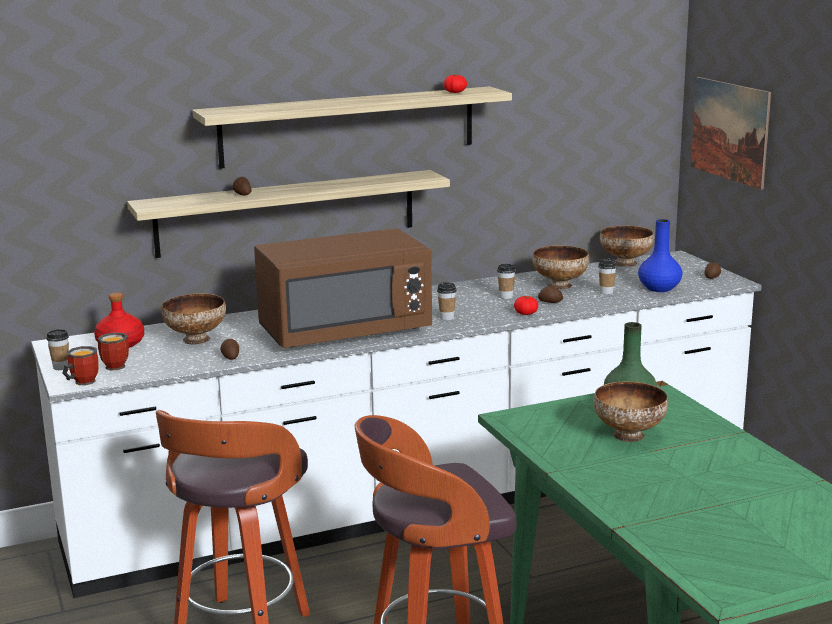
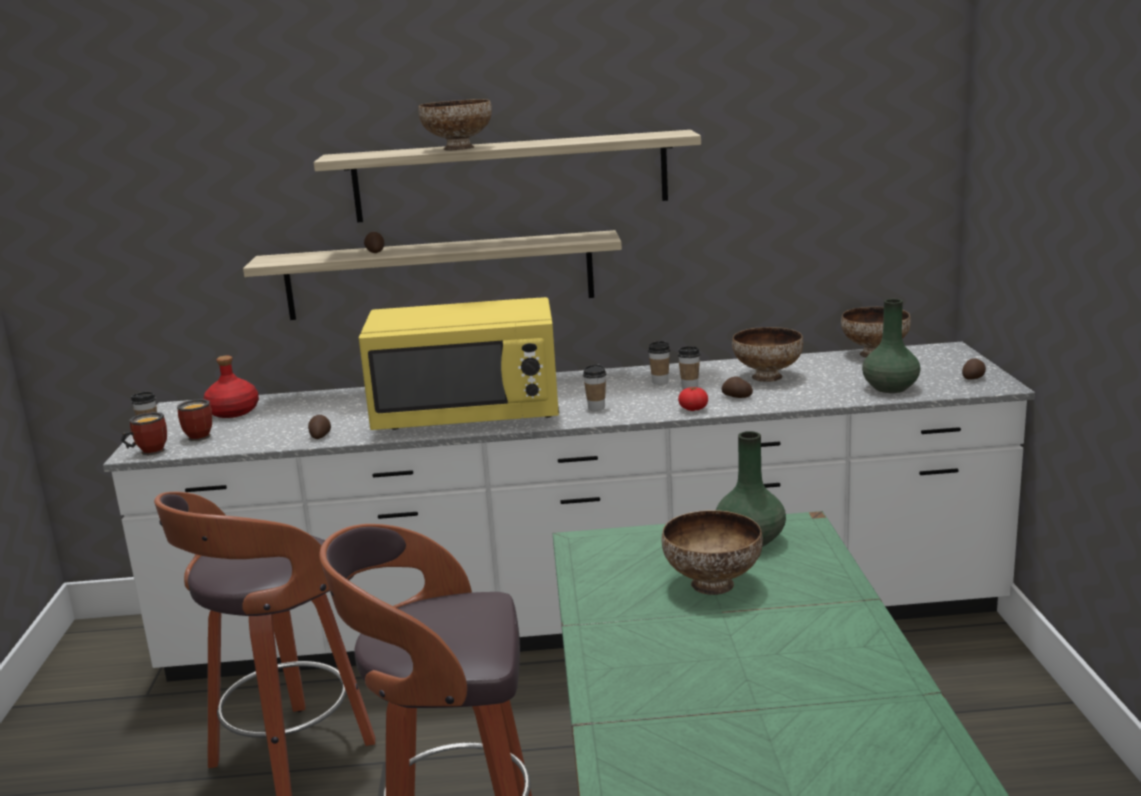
camera: 20 degrees right, 0 degrees up
bowl [161,293,226,344] -> bowl moved to [418,99,492,150]
brown microwave [254,228,432,348] -> yellow microwave [359,297,559,430]
tomato [443,75,467,93] -> none
cup [598,259,617,295] -> cup moved to [648,341,670,385]
blue vase [638,219,682,292] -> green vase [862,299,920,393]
picture [691,77,771,190] -> none

